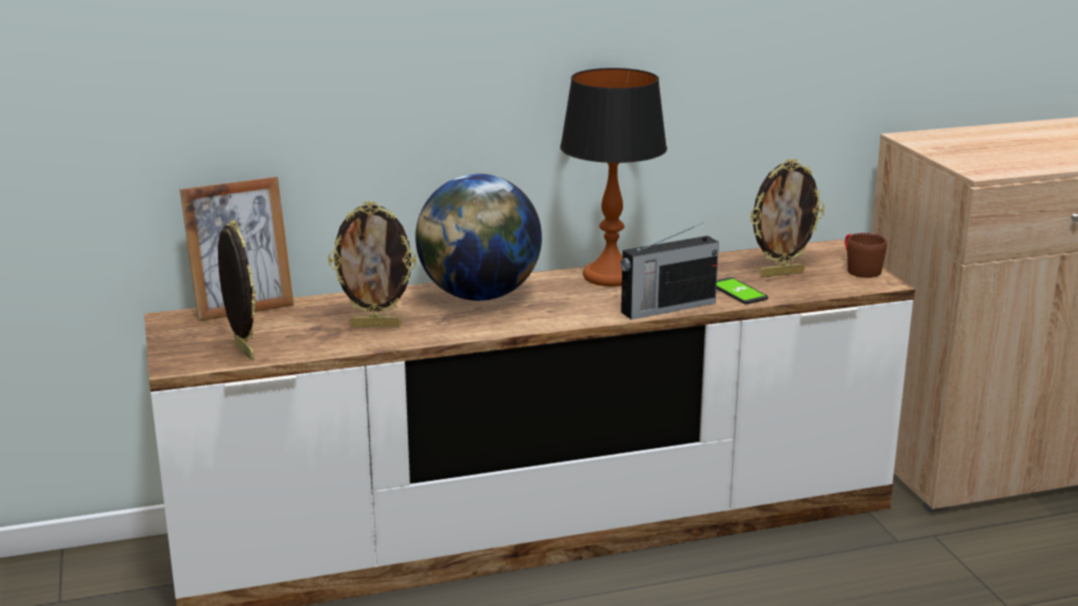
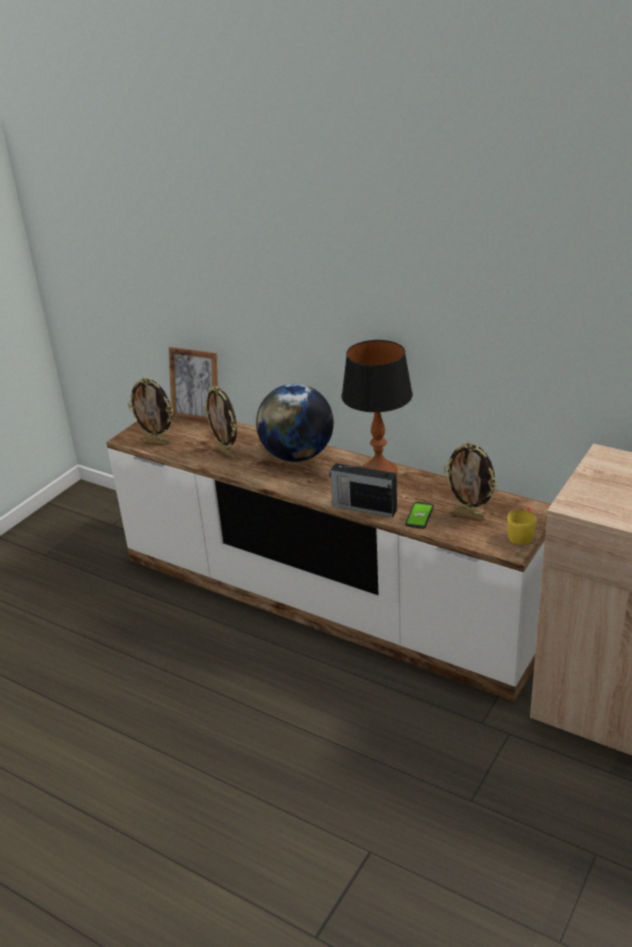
camera: 50 degrees right, 10 degrees up
picture frame [218,219,256,360] -> picture frame turned 90 degrees clockwise [128,377,173,445]
brown mug [845,233,887,278] -> yellow mug [507,507,537,545]

